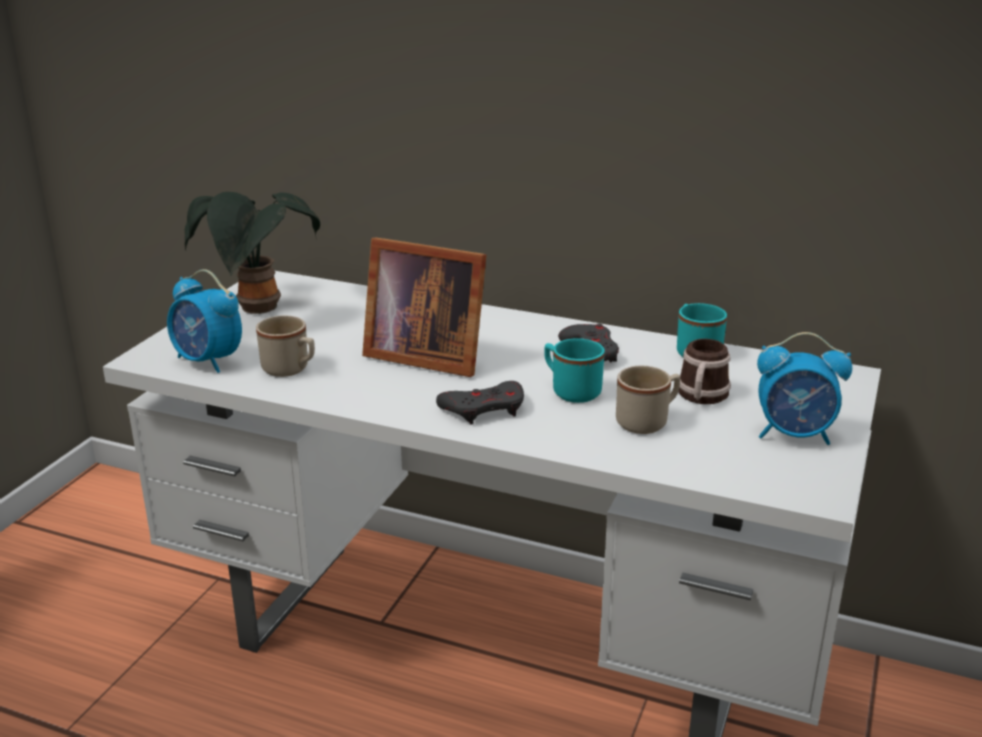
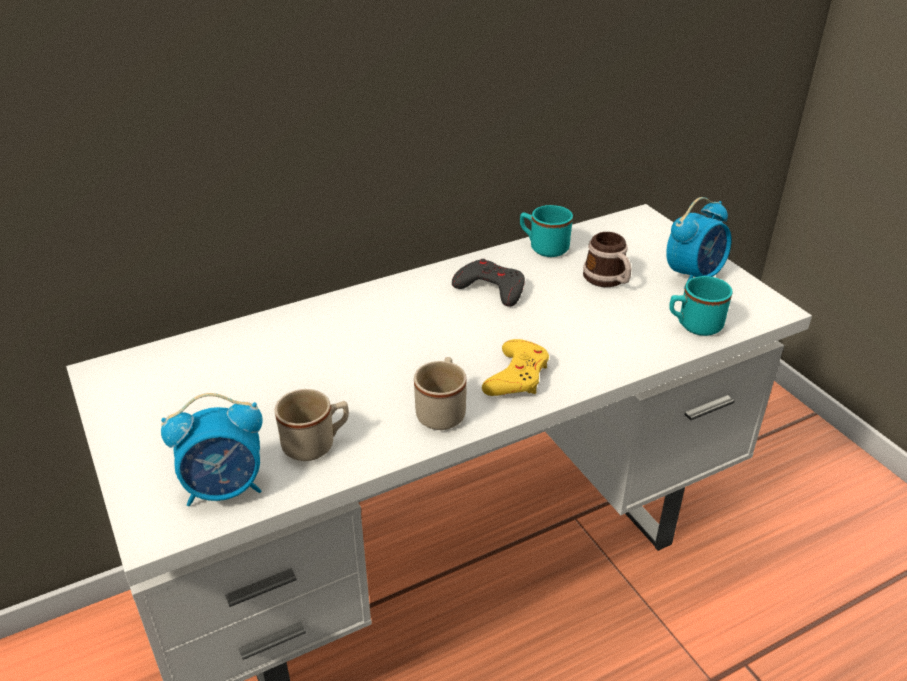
camera: 50 degrees left, 10 degrees up
potted plant [184,192,320,314] -> none
picture frame [362,237,486,377] -> none
grey game controller [436,381,524,424] -> yellow game controller [482,339,549,396]
turquoise mug [544,338,605,403] -> turquoise mug moved to [669,276,732,336]
beige mug [616,366,680,434] -> beige mug moved to [414,357,467,430]

